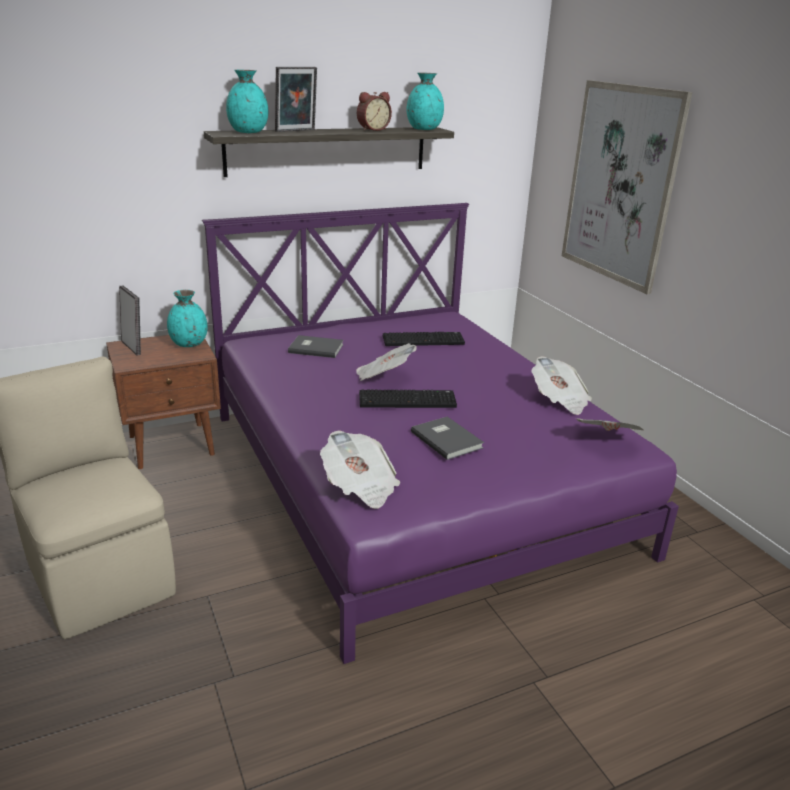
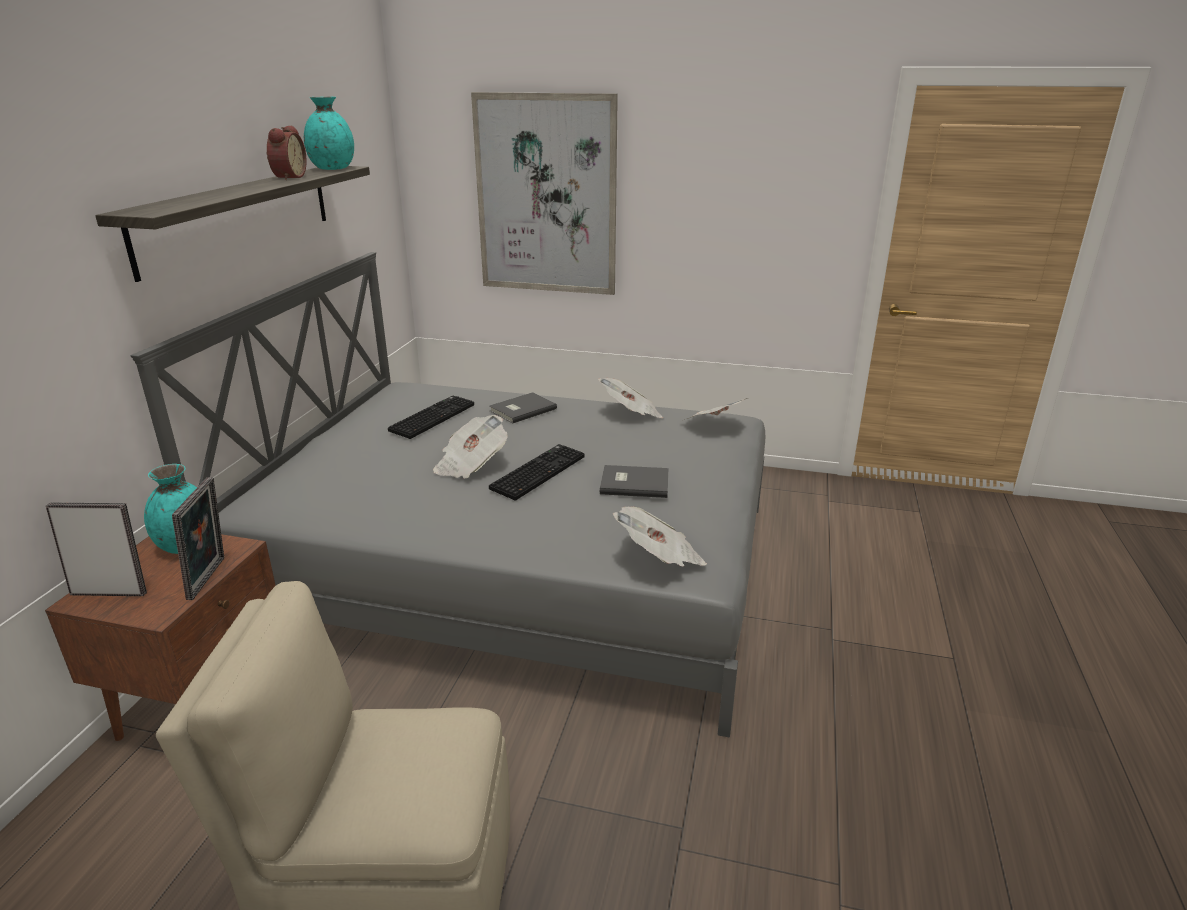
camera: 50 degrees left, 0 degrees up
purple bed [202,203,679,664] -> grey bed [130,252,766,737]
turquoise vase [226,70,268,133] -> none
picture frame [275,67,317,132] -> picture frame moved to [172,477,224,600]
grey book [288,335,344,358] -> grey book moved to [490,392,557,424]

